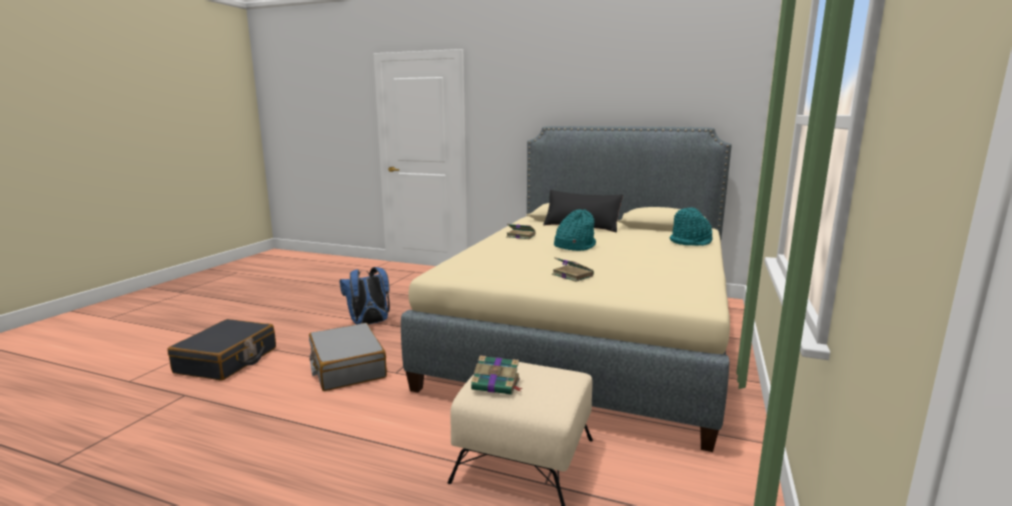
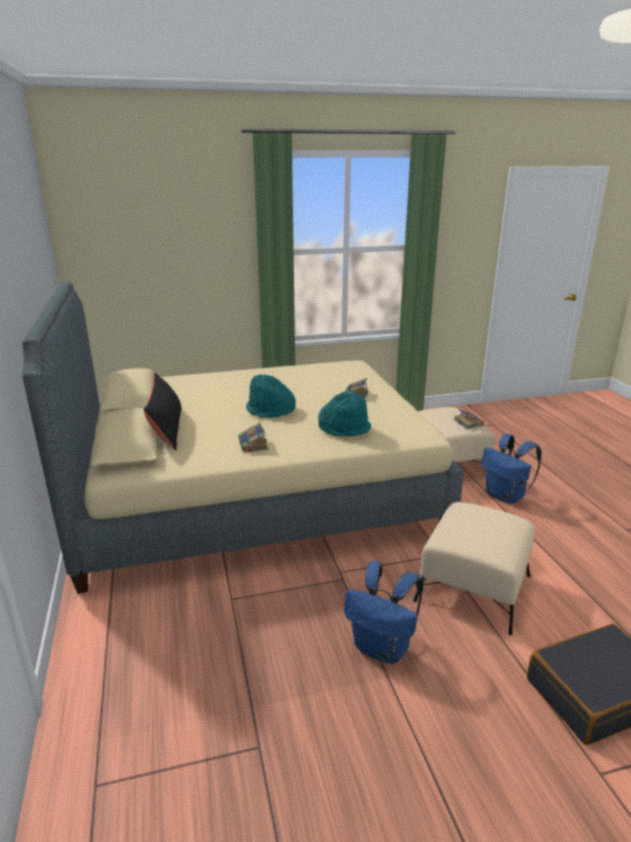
camera: 125 degrees left, 10 degrees up
grey suitcase [309,323,387,391] -> beige ottoman [413,502,535,636]
turquoise hat [669,208,713,246] -> turquoise hat moved to [318,392,371,436]
none -> blue backpack [482,434,542,504]

